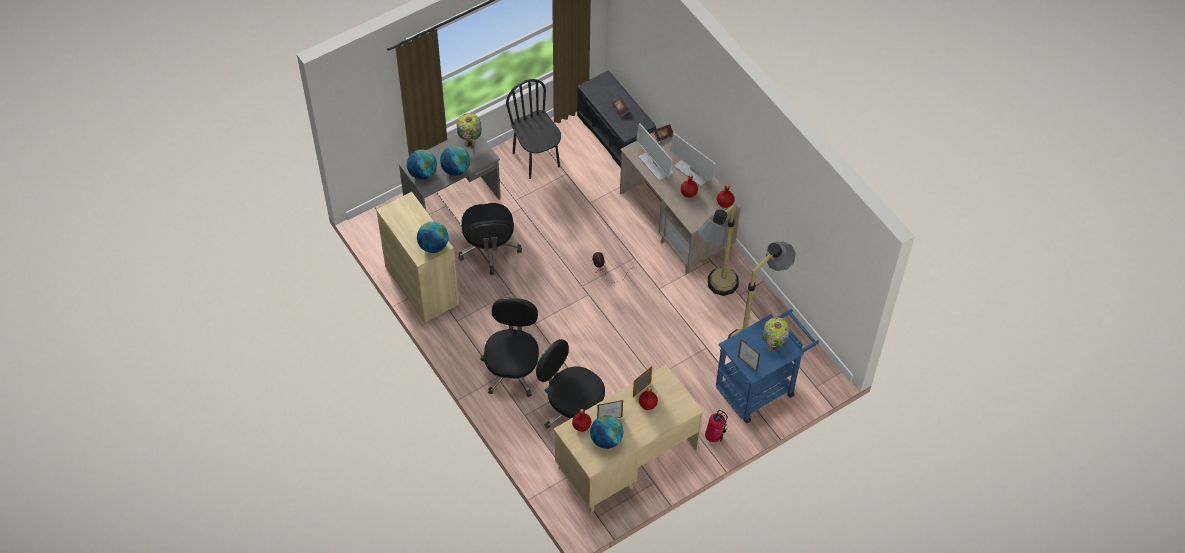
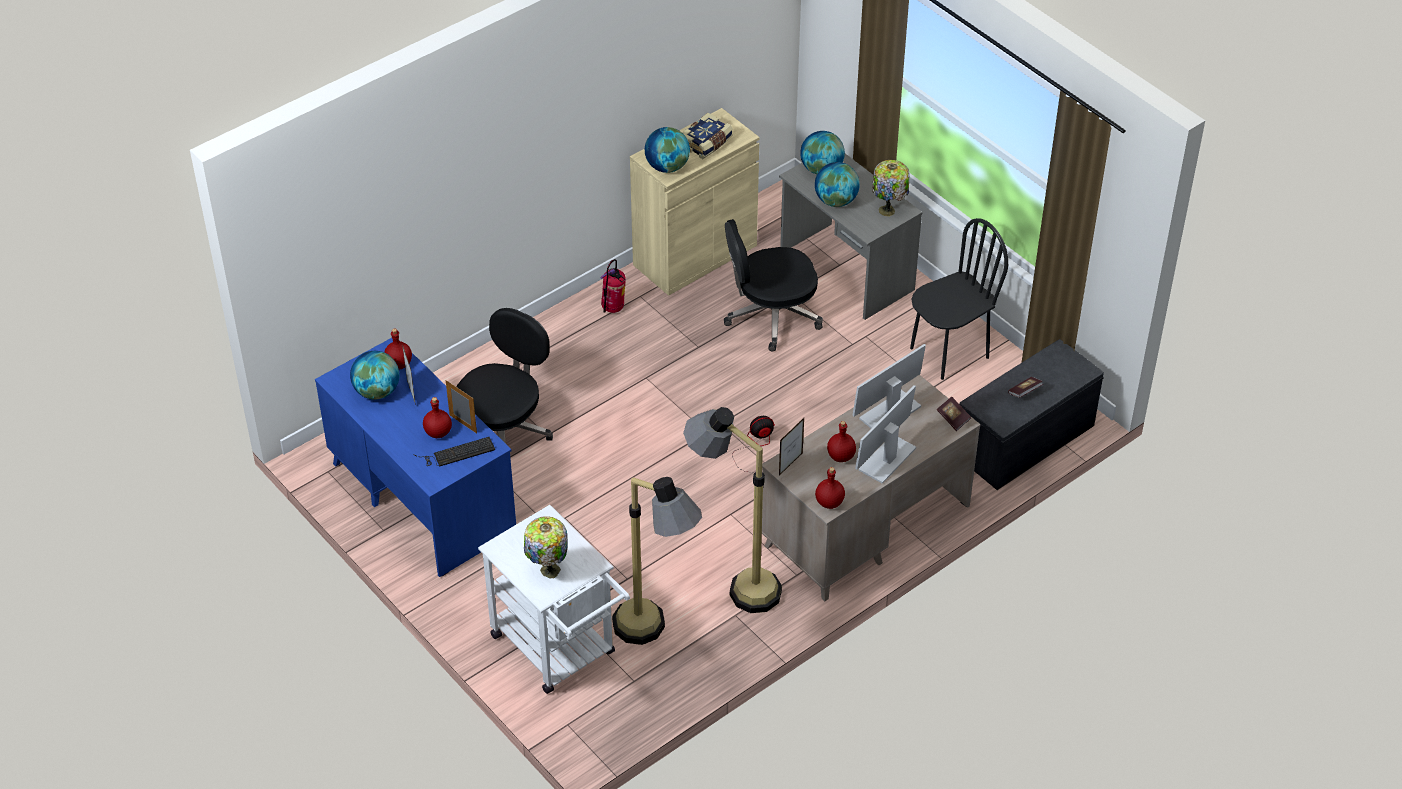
camera: 85 degrees right, 10 degrees down
black office chair [480,298,539,397] -> none
beige desk [554,364,704,513] -> blue desk [315,338,516,577]
fire extinguisher [705,410,728,442] -> fire extinguisher moved to [600,259,626,313]
blue cart [715,309,819,423] -> white cart [478,505,630,694]
picture frame [738,339,760,372] -> picture frame moved to [779,418,804,476]
none -> keyboard [413,437,495,466]
none -> book [682,113,733,159]

